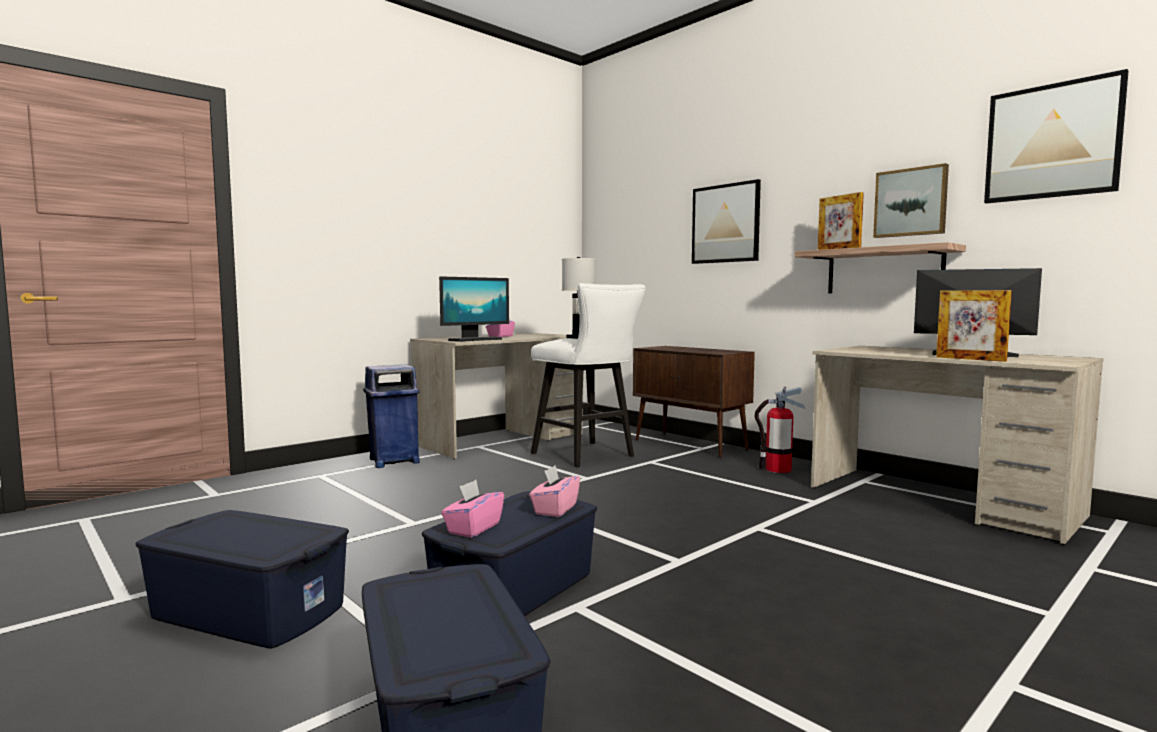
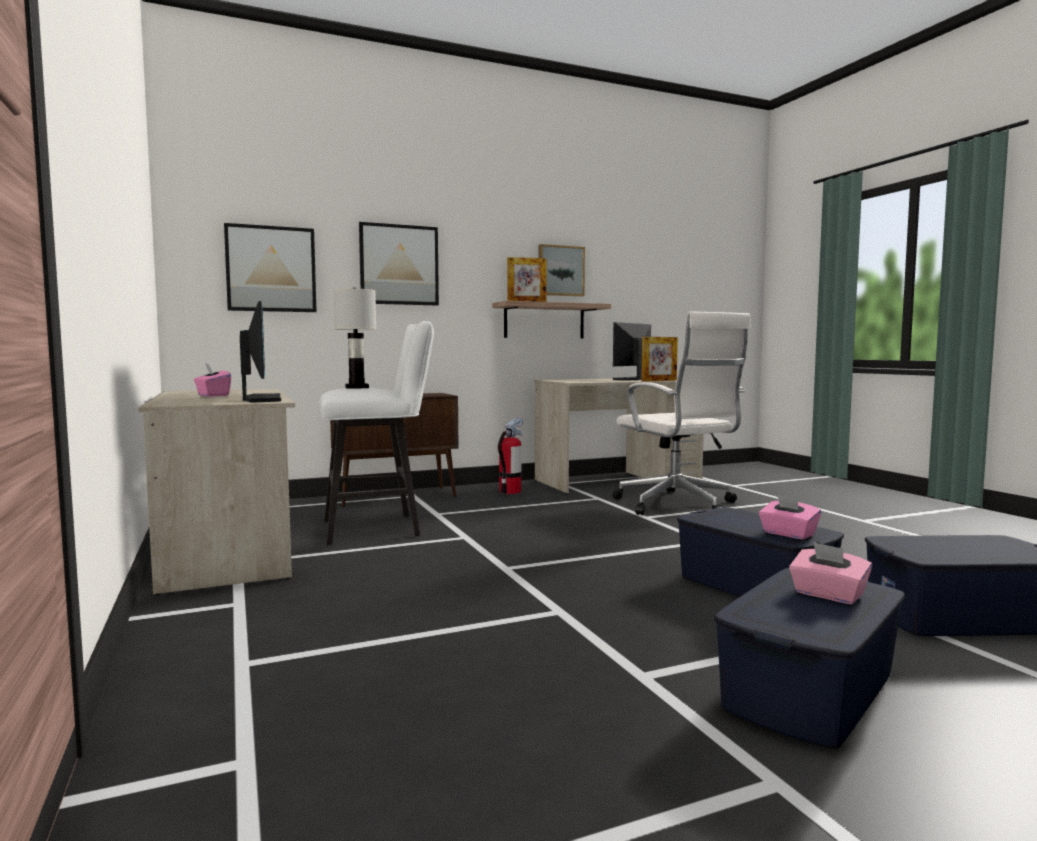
camera: 70 degrees left, 0 degrees up
blue trash can [363,364,420,468] -> none
pink tissue box [529,466,580,517] -> pink tissue box moved to [789,542,872,604]
picture [984,69,1129,204] -> picture moved to [224,223,317,312]
none -> white office chair [612,311,751,515]

